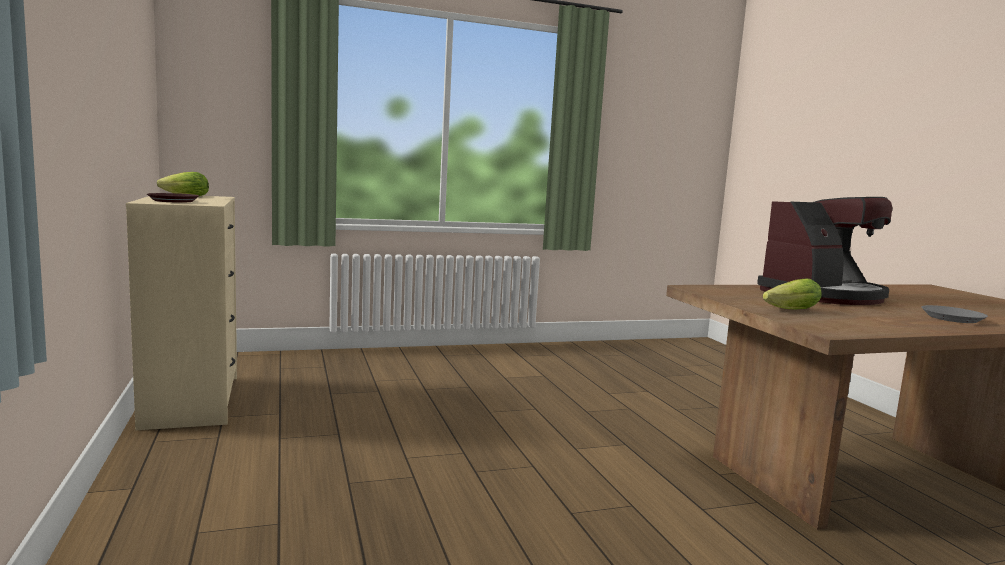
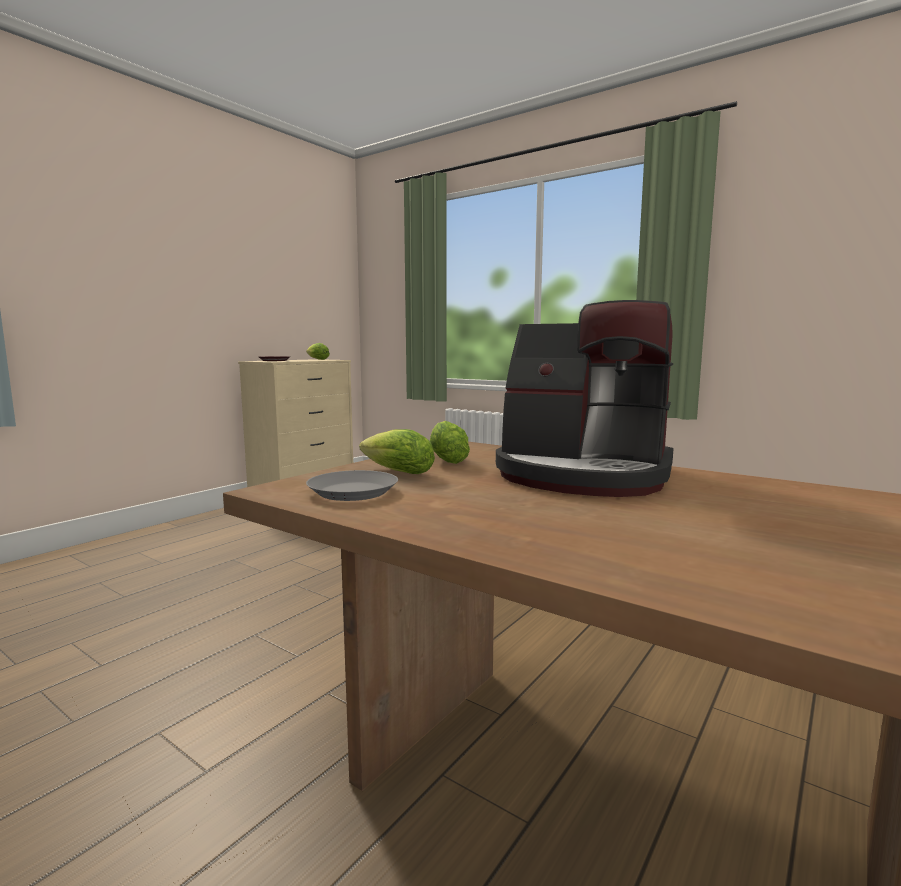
camera: 55 degrees right, 0 degrees up
grey plate [921,305,988,323] -> grey plate moved to [306,470,398,501]
none -> lettuce [430,421,470,464]

